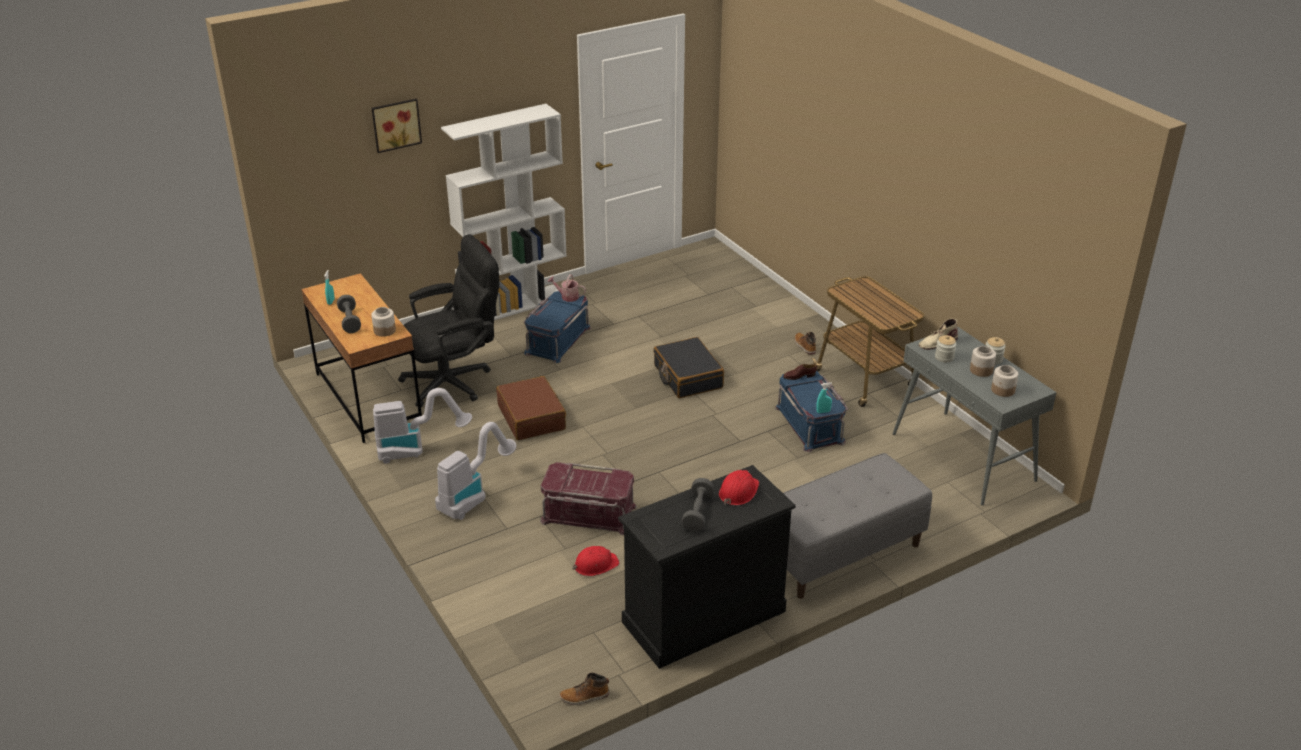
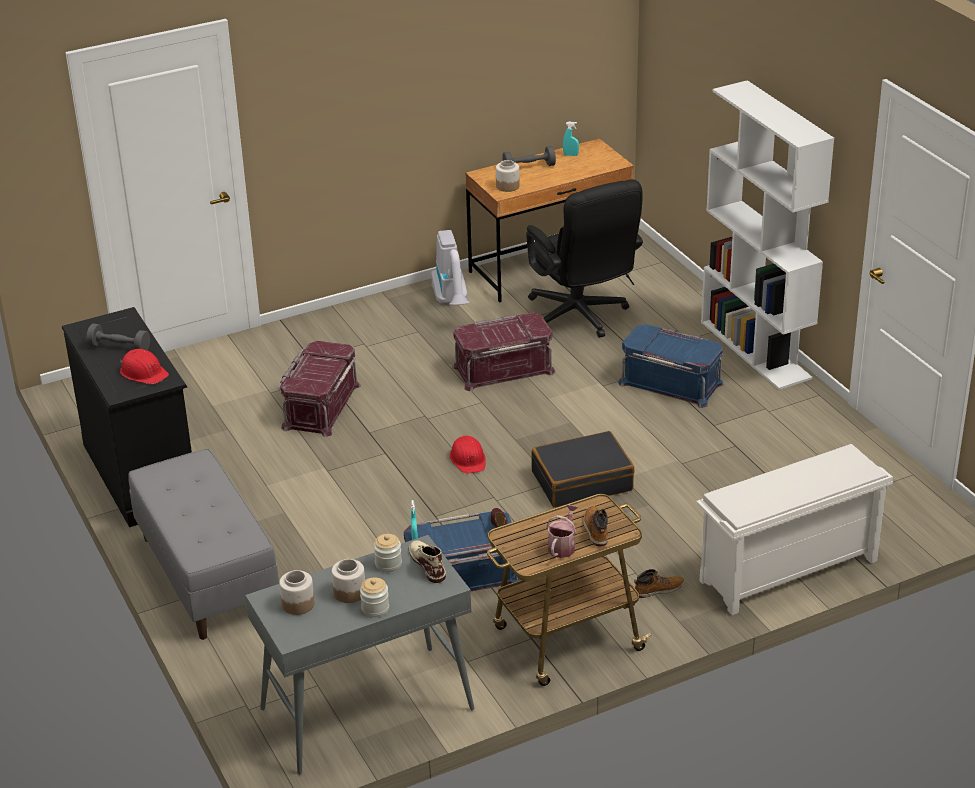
camera: 95 degrees right, 0 degrees up
picture [371,99,422,153] -> none
vacuum cleaner [435,422,516,520] -> none
brown suitcase [496,376,566,440] -> red storage box [452,312,556,391]
watering can [548,274,586,302] -> watering can moved to [546,505,579,558]
boot [559,672,609,705] -> boot moved to [584,506,608,546]
red hard hat [573,546,619,576] -> red hard hat moved to [450,436,486,474]
none -> white shoe rack [696,444,893,615]

